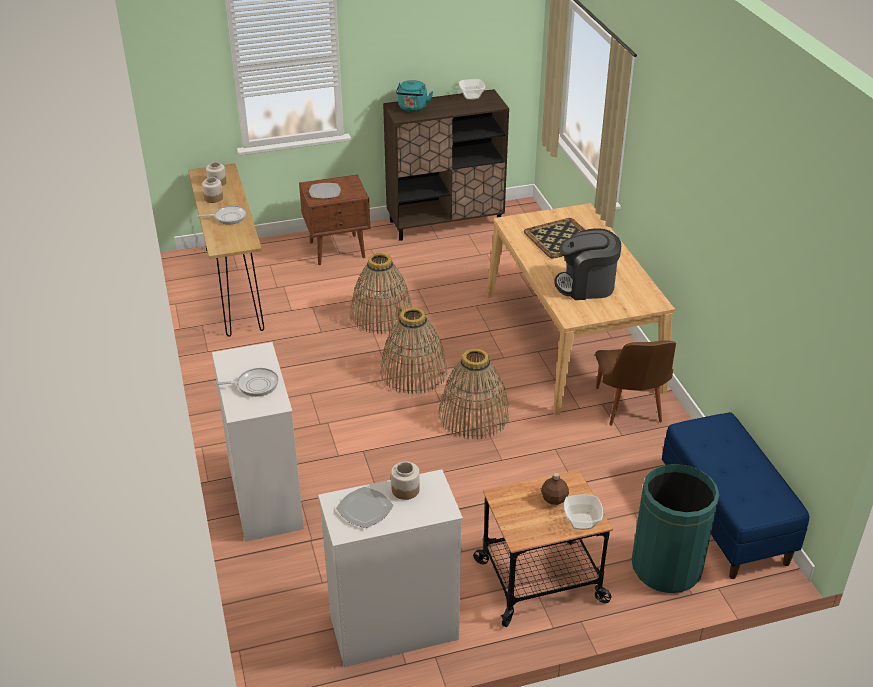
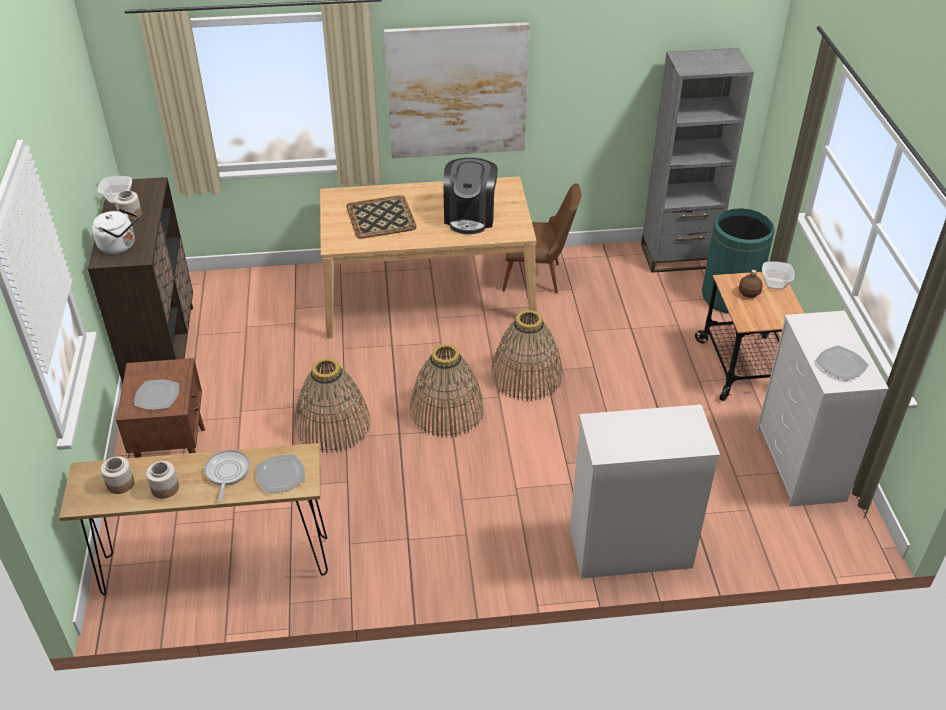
camera: 80 degrees left, 5 degrees up
frying pan [214,368,279,397] -> none
jar [391,462,420,500] -> jar moved to [114,190,142,221]
turquoise kettle [396,80,433,112] -> white kettle [92,208,138,254]
blue bench [662,412,809,579] -> grey bookcase [641,48,754,273]
none -> plate [256,454,305,493]
none -> picture [384,22,530,158]

